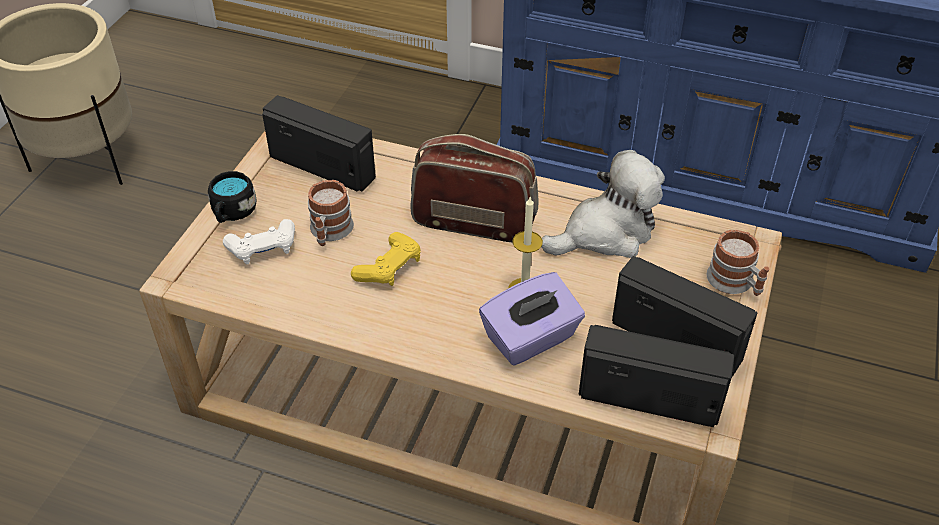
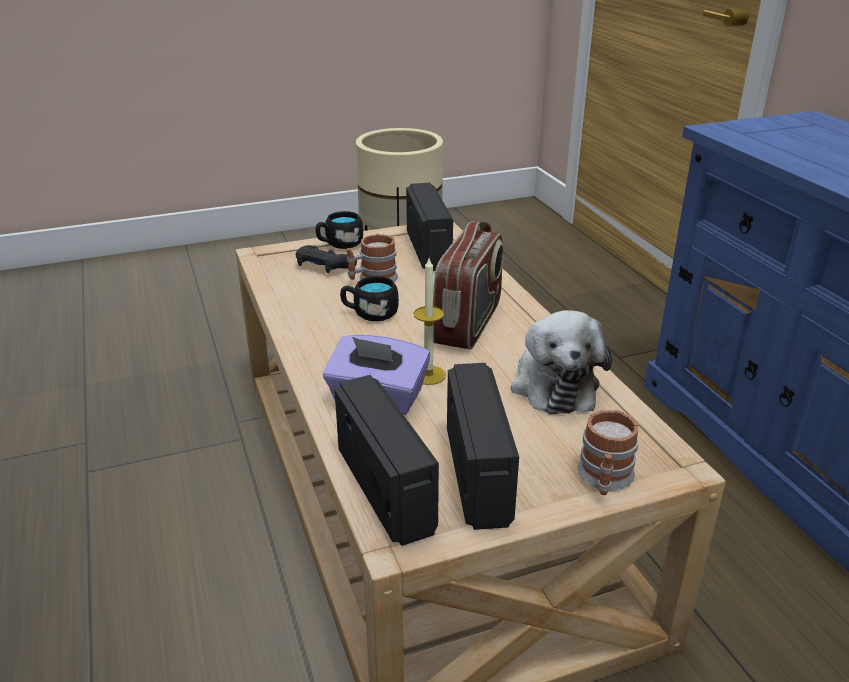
camera: 50 degrees right, 15 degrees down
white game controller [223,219,295,264] -> black game controller [296,245,357,273]
yellow game controller [351,232,420,286] -> black mug [340,276,399,321]
radio [411,134,538,242] -> radio turned 45 degrees clockwise [433,221,504,350]
plush toy [541,150,665,258] -> plush toy turned 60 degrees clockwise [511,310,612,415]

